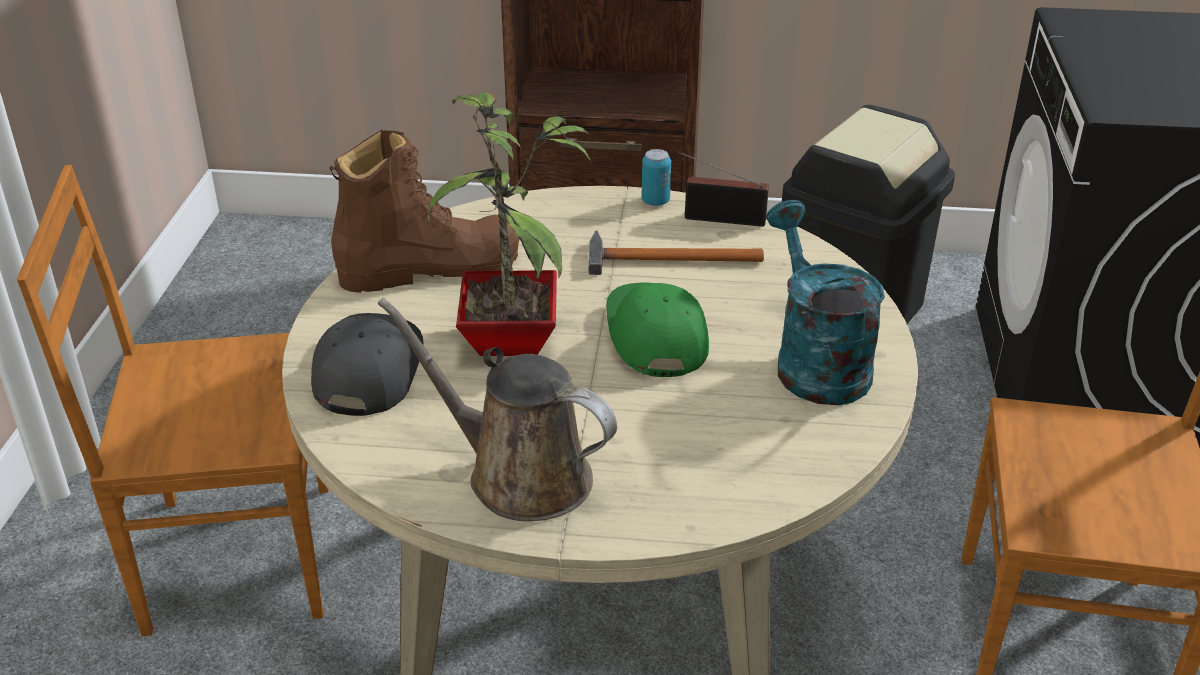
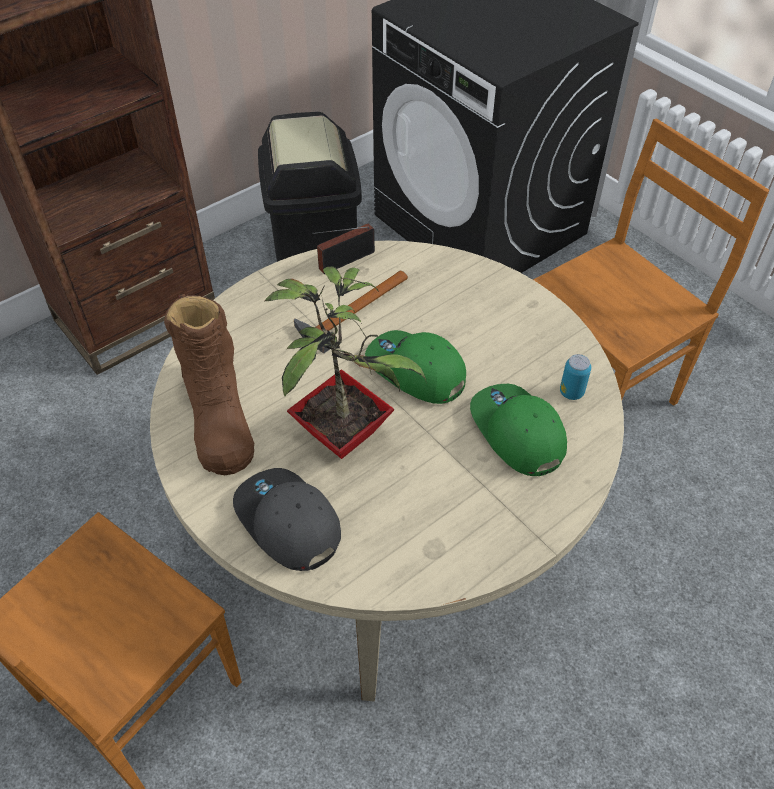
camera: 45 degrees left, 15 degrees up
brown boot [329,130,519,293] -> brown boot turned 135 degrees clockwise [164,294,254,475]
brown watering can [378,298,617,521] -> none
can [642,149,671,206] -> can moved to [560,354,591,400]
turquoise watering can [766,200,885,405] -> none
none -> green cap [470,384,567,476]

